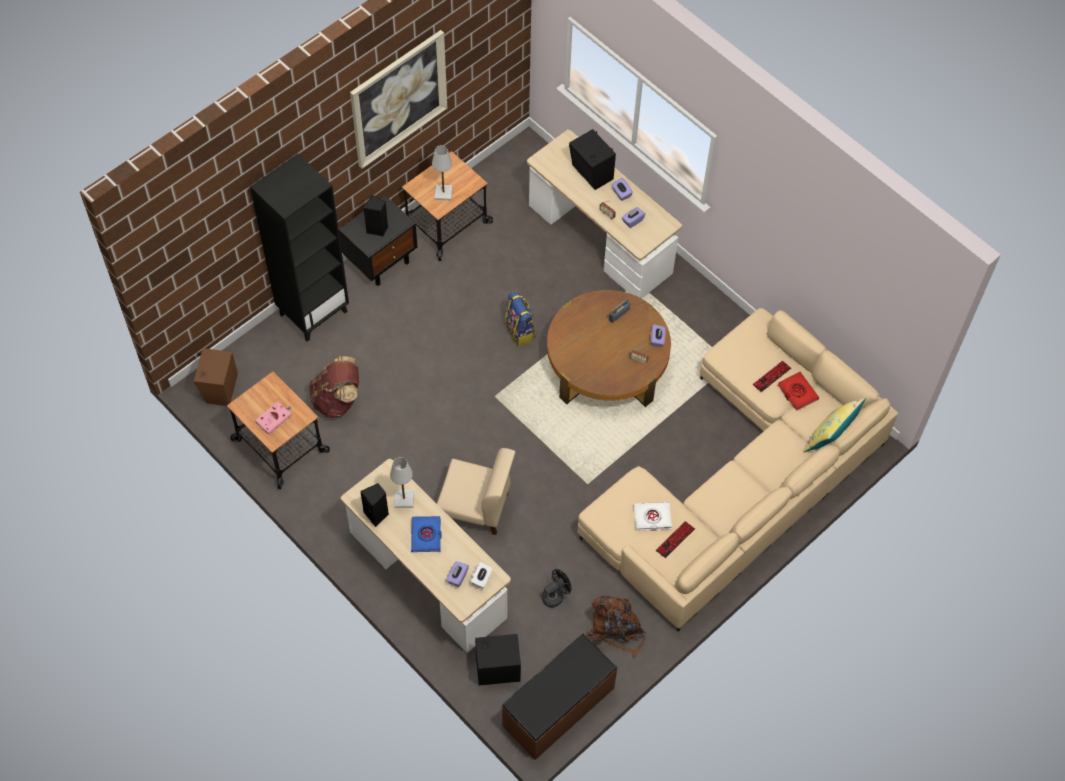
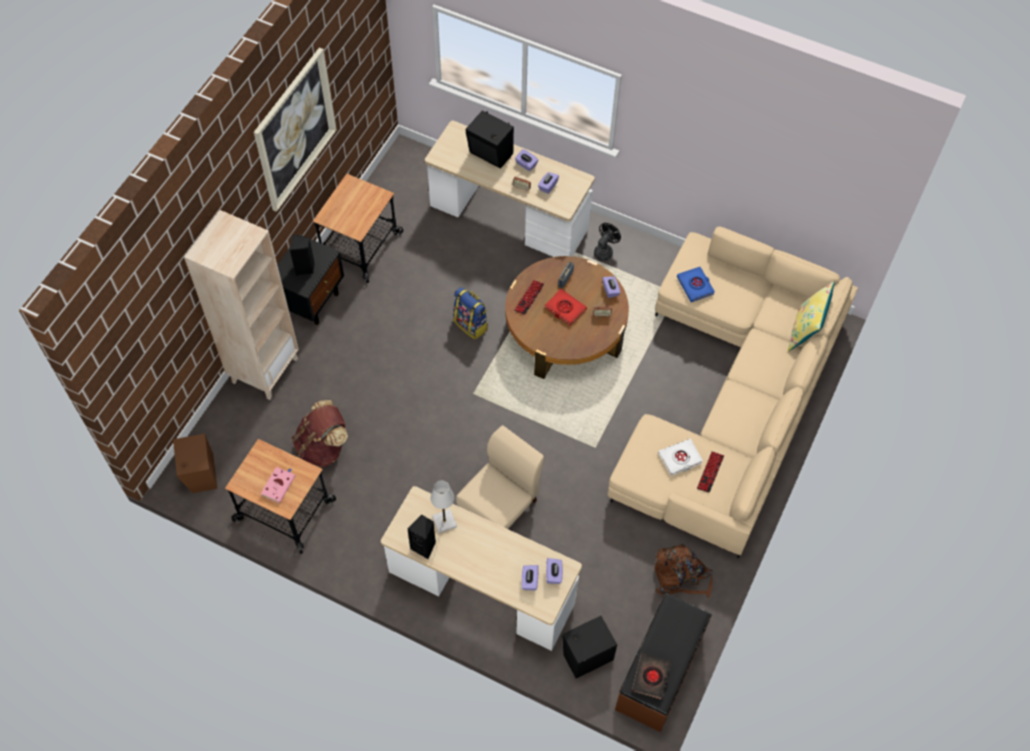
camera: 20 degrees left, 0 degrees up
black bookcase [250,154,349,342] -> beige bookcase [184,210,299,400]
blue book [411,516,441,552] -> blue book moved to [677,267,715,302]
white table lamp [432,145,452,200] -> none
beige chair [437,448,516,535] -> beige chair turned 45 degrees counterclockwise [456,426,544,529]
white tissue box [470,562,493,589] -> purple tissue box [546,558,563,584]
black fan [542,569,571,608] -> black fan moved to [594,223,621,261]
keyboard [753,361,791,392] -> keyboard moved to [514,280,544,315]
red book [778,372,819,411] -> red book moved to [545,289,587,326]
none -> black book [632,653,671,700]

